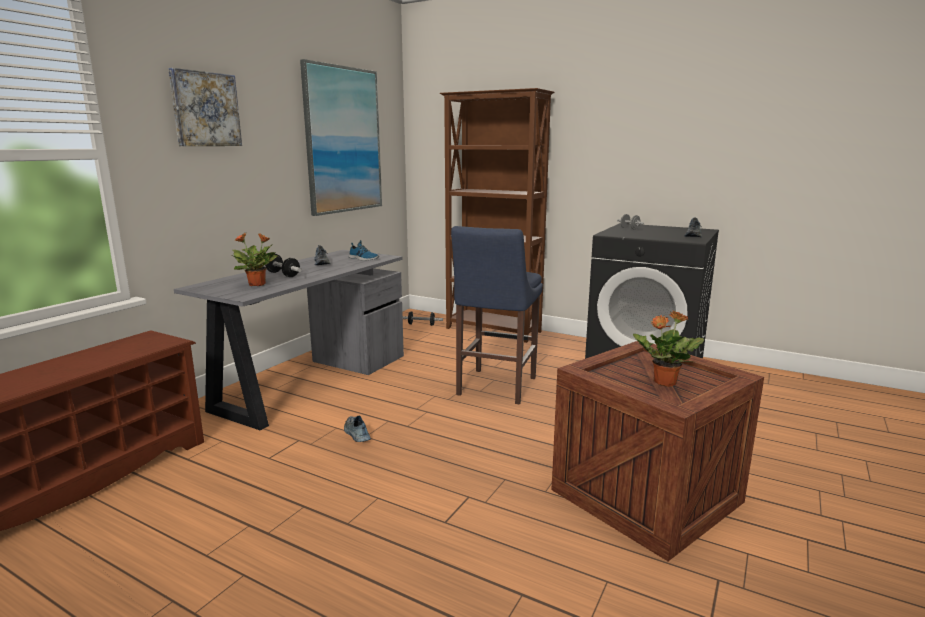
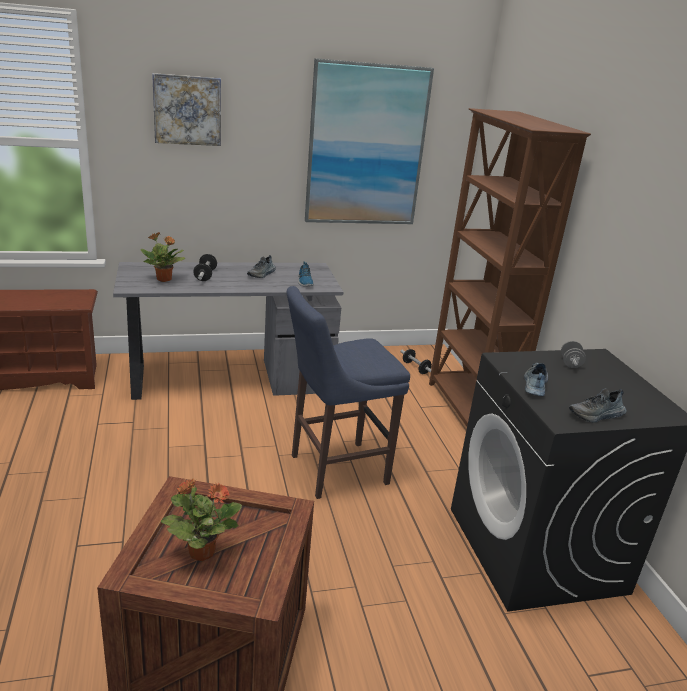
camera: 45 degrees right, 10 degrees up
shoe [344,416,371,442] -> shoe moved to [524,363,548,396]

